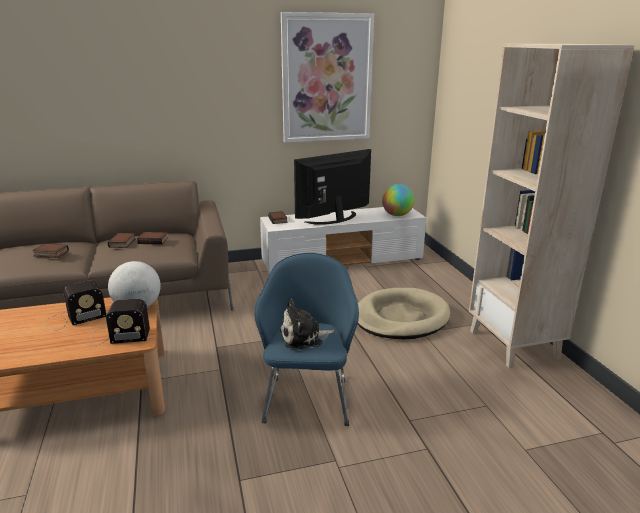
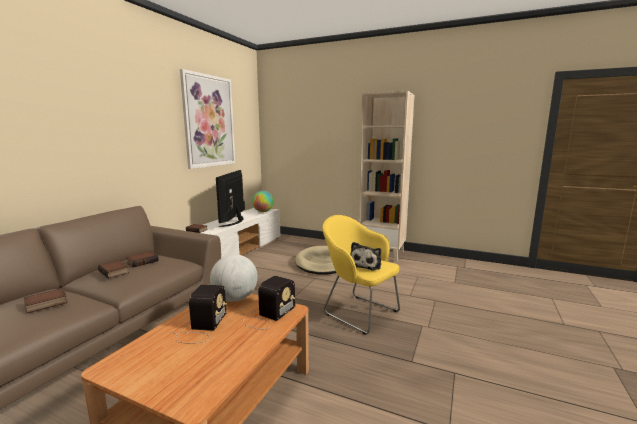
camera: 50 degrees left, 10 degrees down
blue armchair [254,253,359,426] -> yellow armchair [322,215,400,335]

